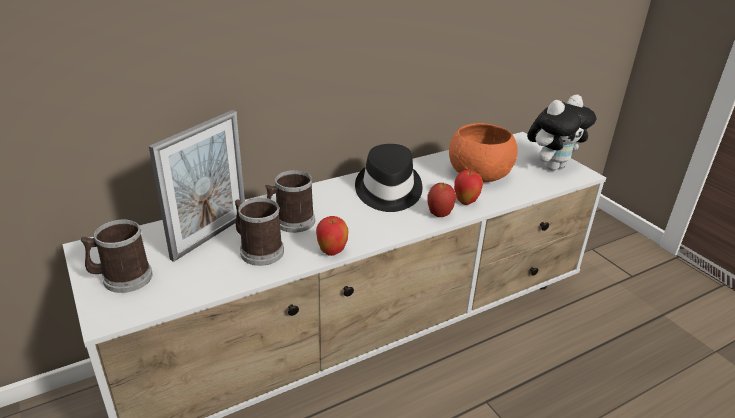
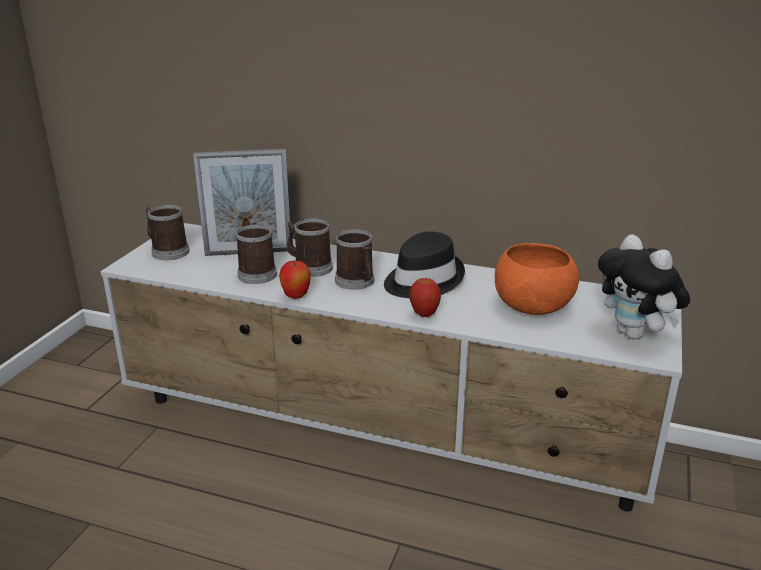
camera: 50 degrees right, 5 degrees down
apple [454,170,483,205] -> none
plush toy [527,95,596,171] -> plush toy turned 45 degrees clockwise [598,235,690,339]
none -> mug [335,229,374,290]

